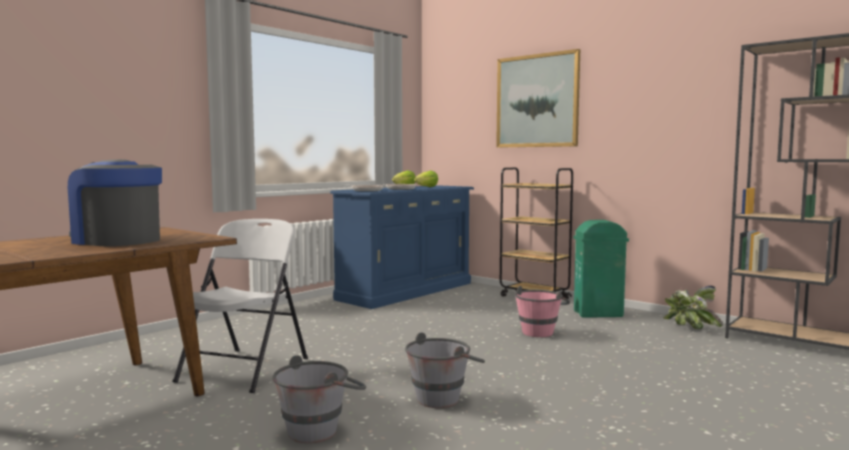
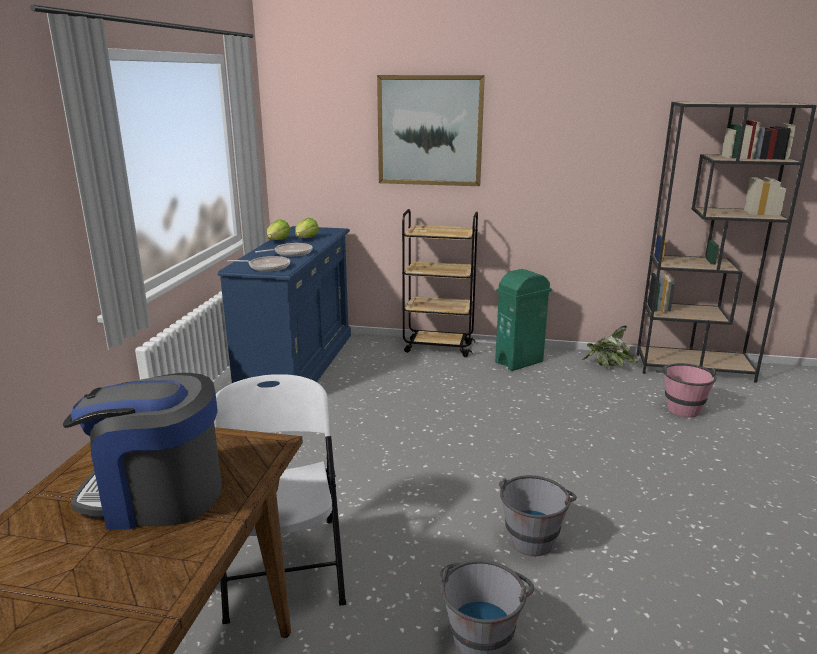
camera: 30 degrees left, 15 degrees up
pink bucket [515,286,570,337] -> pink bucket moved to [656,363,717,417]

